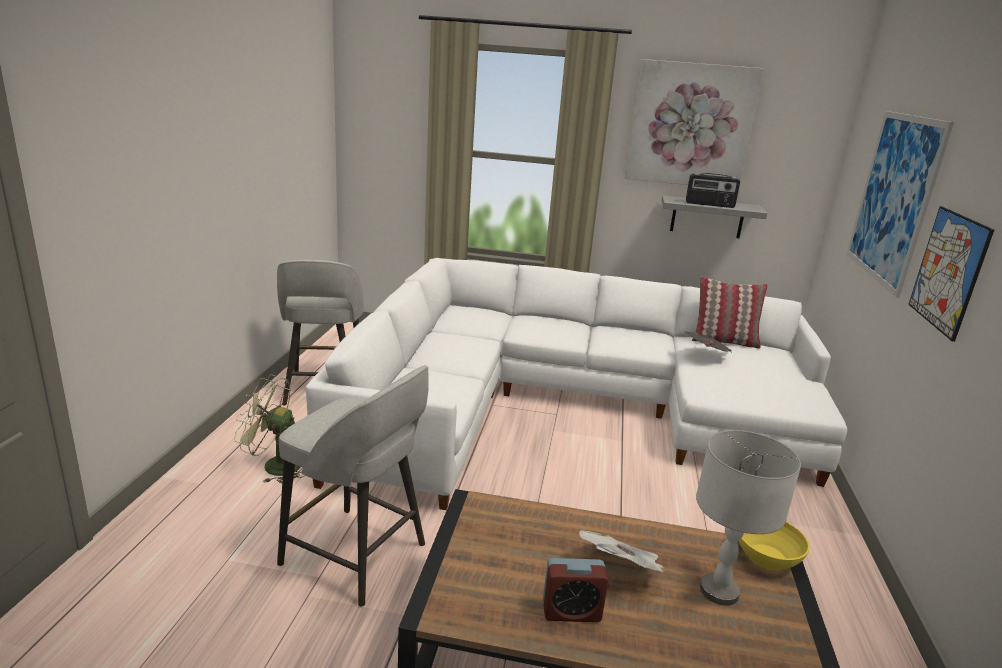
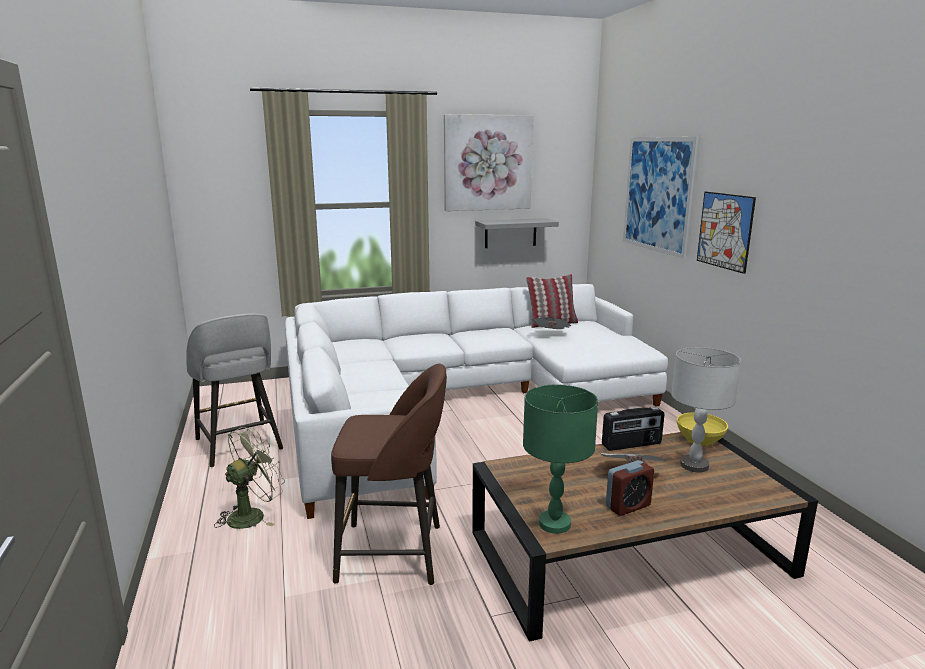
camera: 25 degrees left, 5 degrees down
green fan [234,375,304,483] -> green fan turned 150 degrees clockwise [214,427,285,529]
grey stool [277,365,429,607] -> brown stool [331,364,447,585]
radio [686,173,740,208] -> radio moved to [602,407,665,451]
none -> green table lamp [523,385,598,534]

